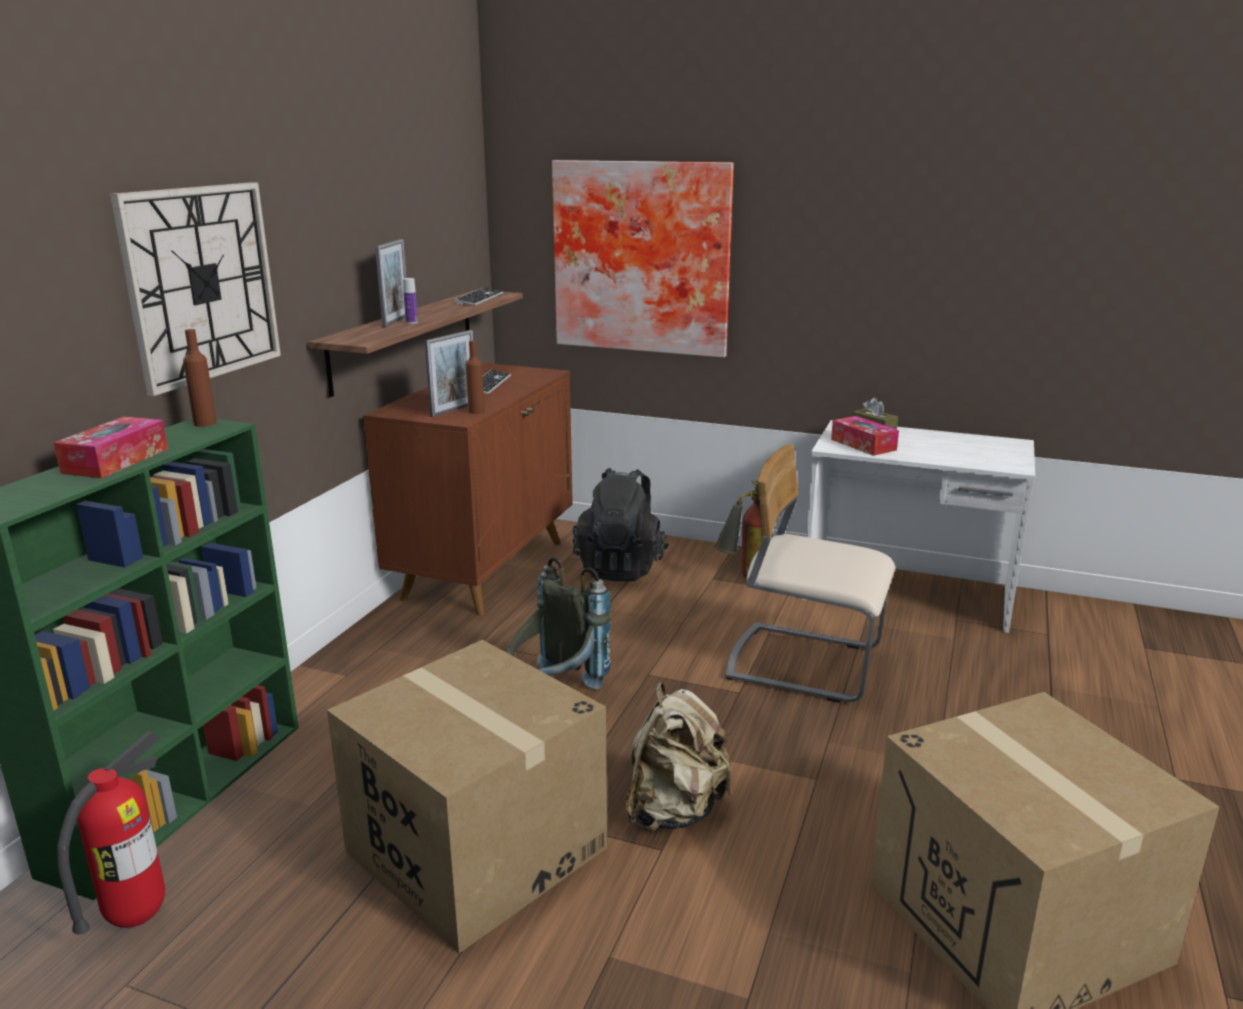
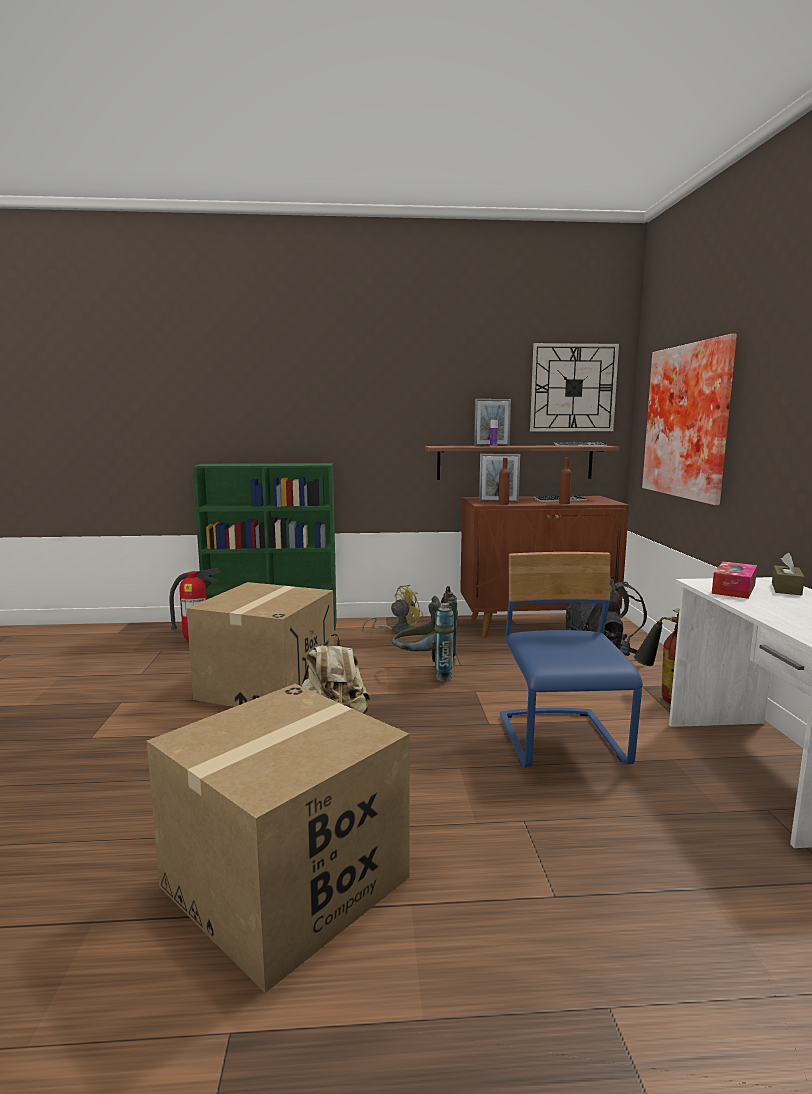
camera: 65 degrees right, 10 degrees down
tissue box [54,416,168,478] -> none
wall clock [110,182,281,396] -> wall clock moved to [530,343,619,431]
brown bottle [183,329,217,427] -> brown bottle moved to [559,458,572,504]
beige chair [726,444,895,703] -> blue chair [500,552,643,768]
none -> yellow fan [362,585,423,634]

